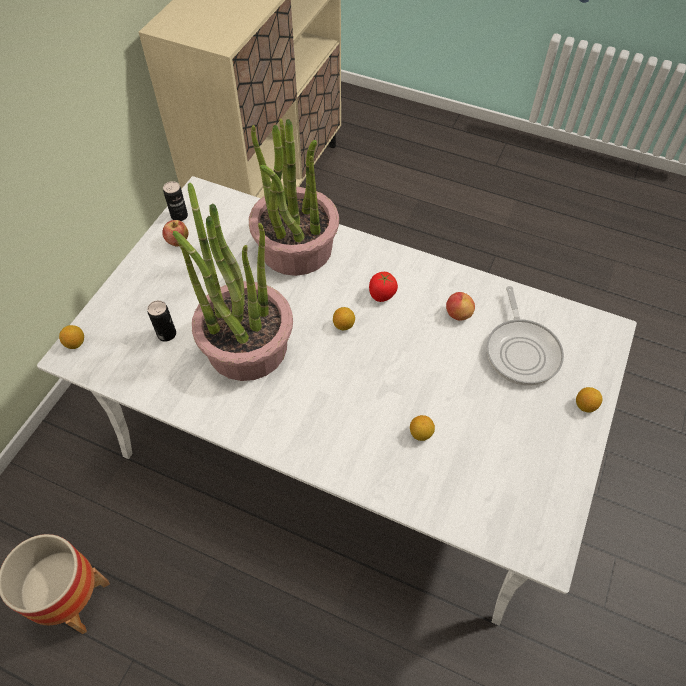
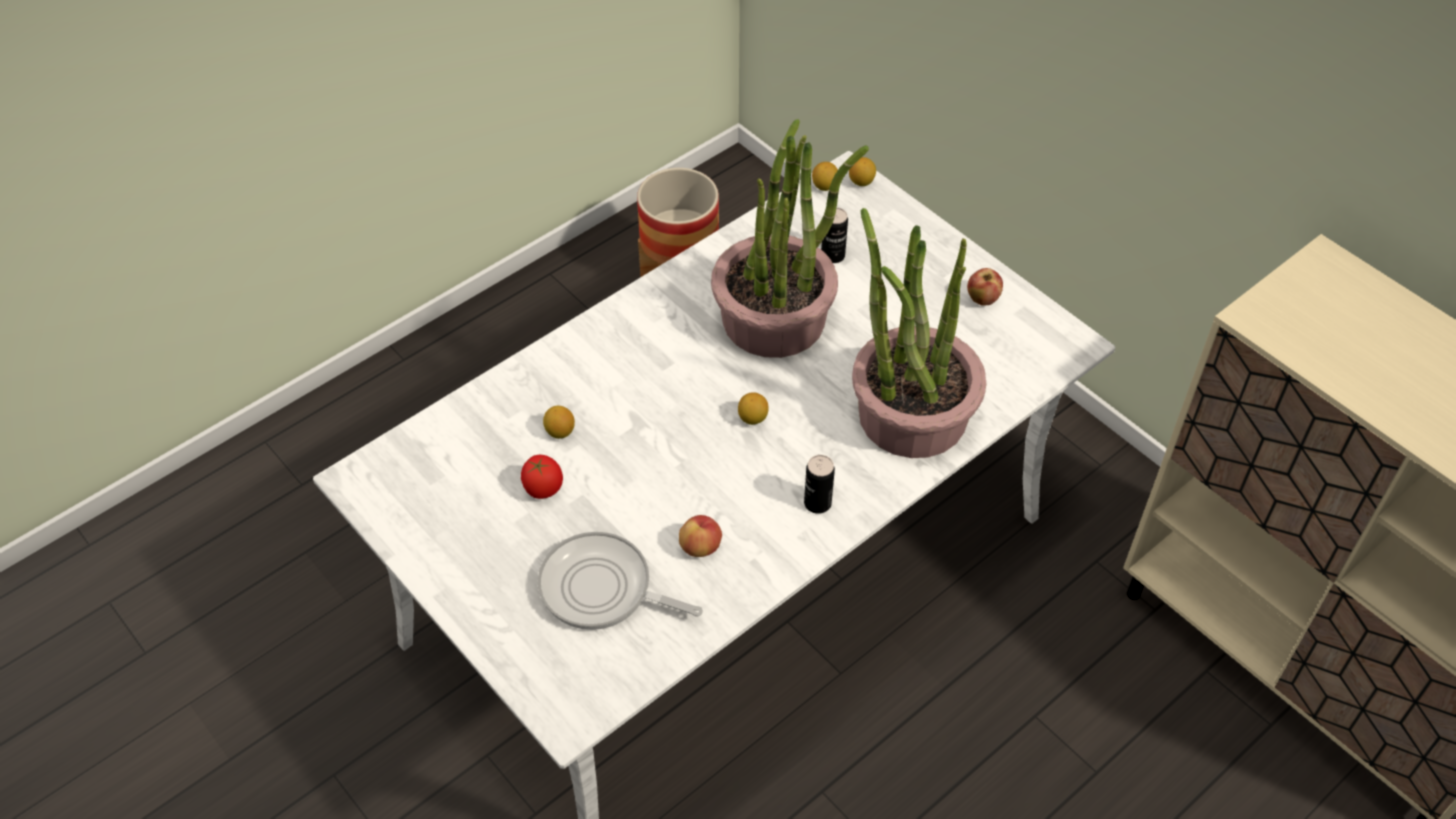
camera: 115 degrees right, 5 degrees down
can [163,181,188,221] -> can moved to [804,455,835,514]
tomato [369,272,398,302] -> tomato moved to [521,455,563,499]
lemon [576,387,603,412] -> lemon moved to [812,162,838,191]

